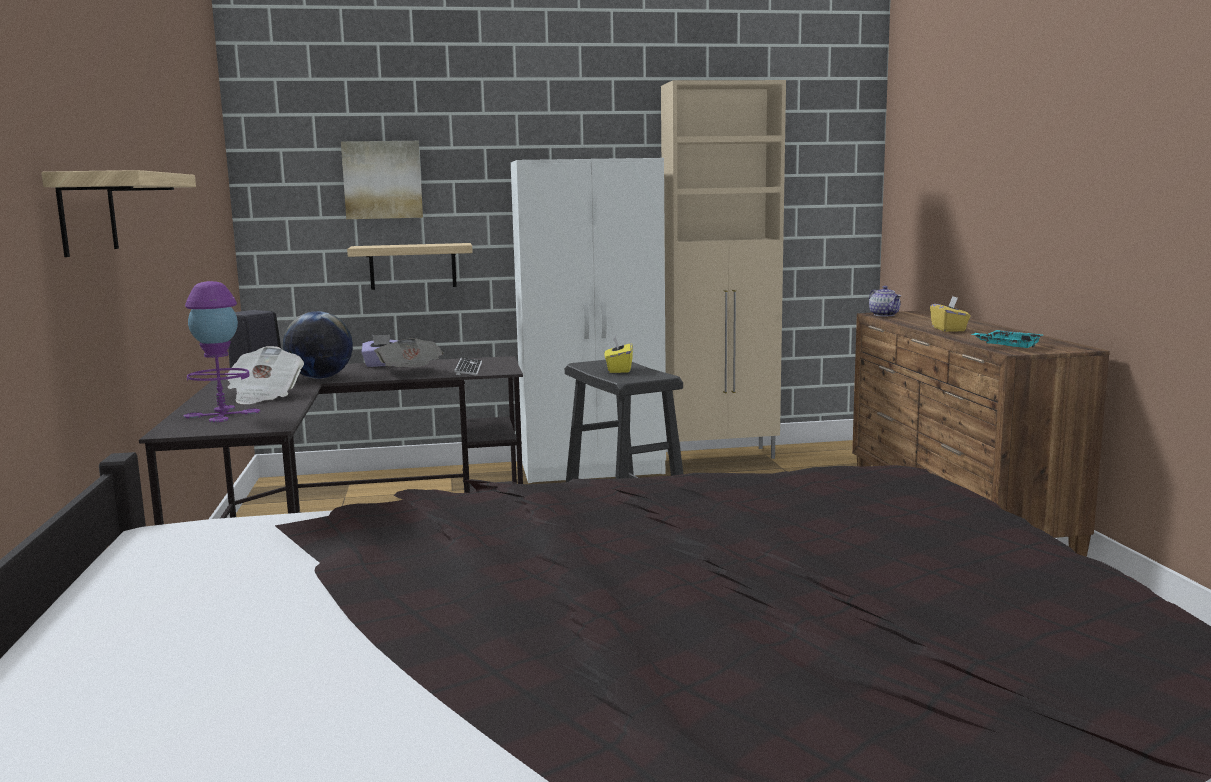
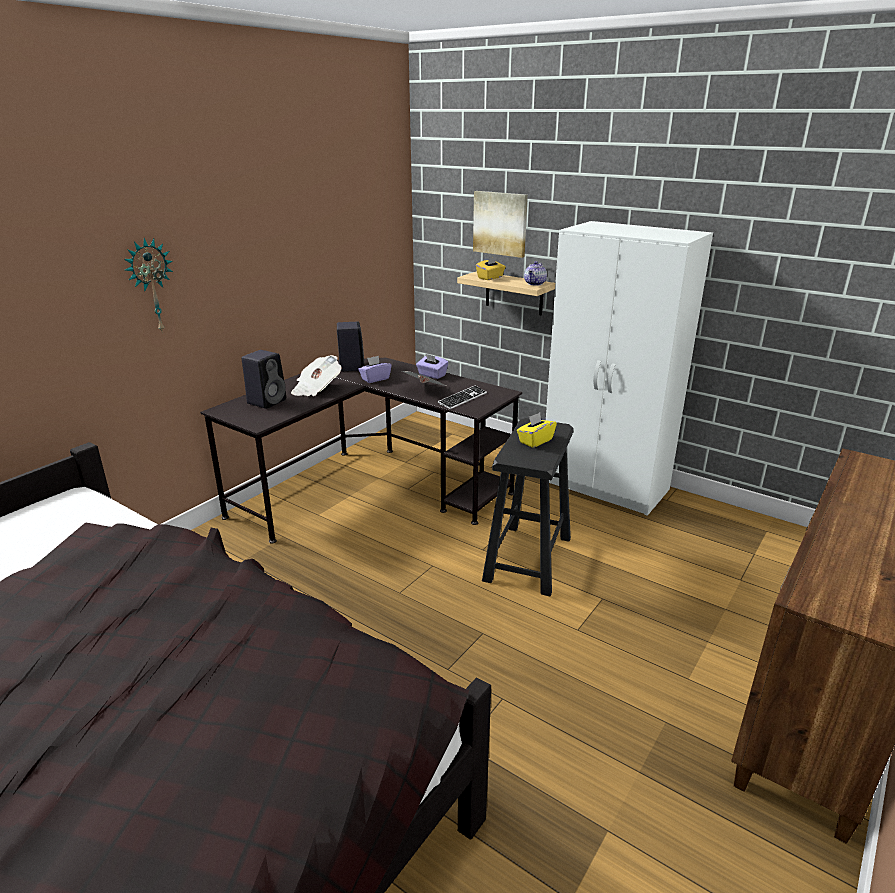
camera: 45 degrees right, 15 degrees up
shelf [41,170,196,257] -> wall clock [124,238,173,333]
purple table lamp [184,281,260,422] -> black speaker [242,350,286,409]
globe [283,311,353,379] -> purple tissue box [358,356,392,383]
beige cabinet [661,80,786,459] -> none
teapot [869,286,901,316] -> teapot moved to [524,261,547,286]
yellow tissue box [930,296,970,332] -> yellow tissue box moved to [476,256,506,280]
turquoise tray [970,330,1043,348] -> none

